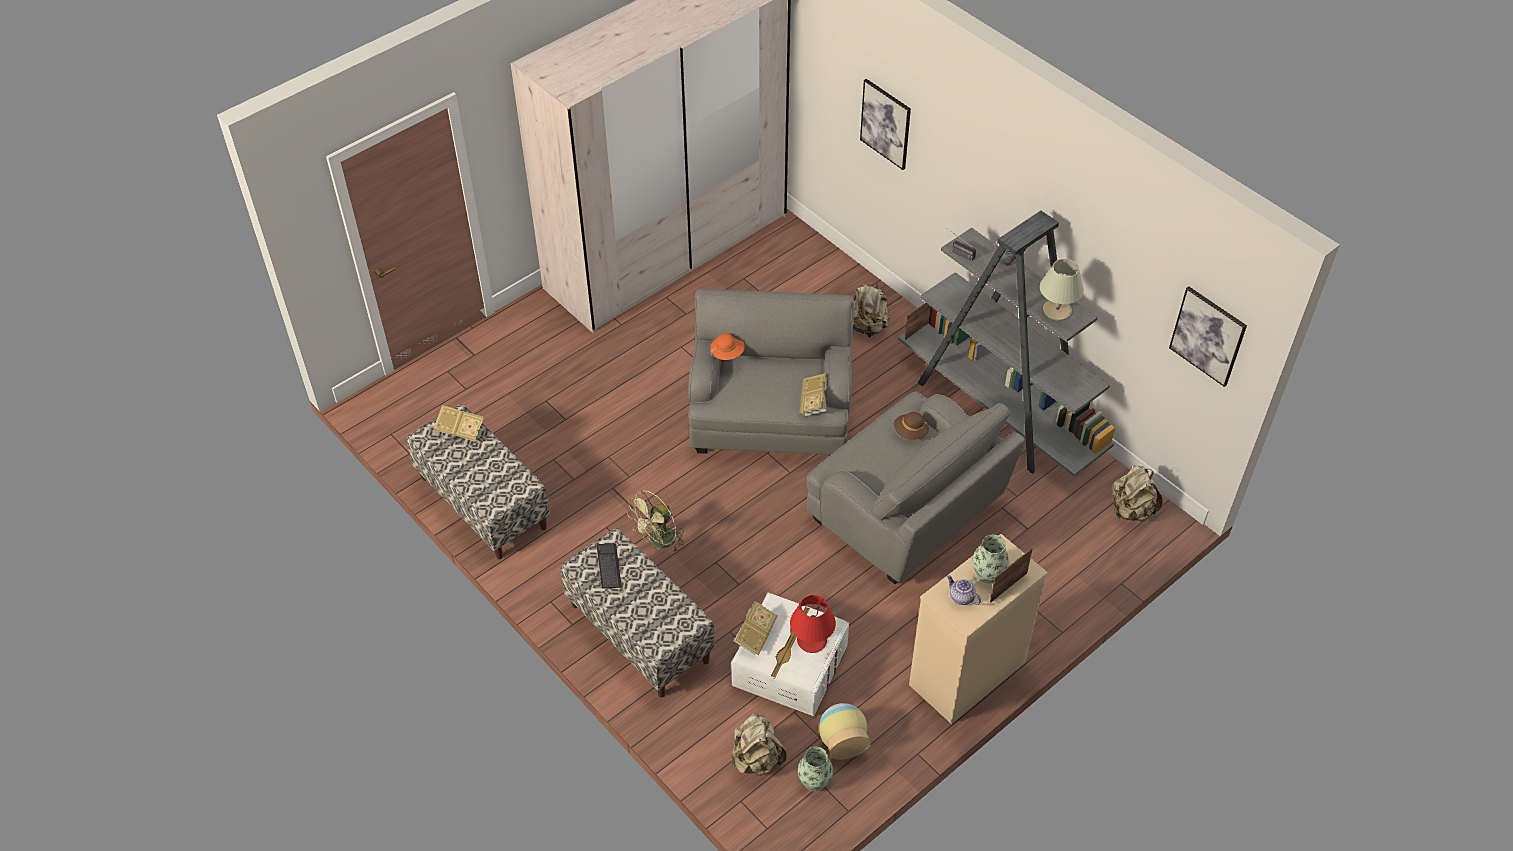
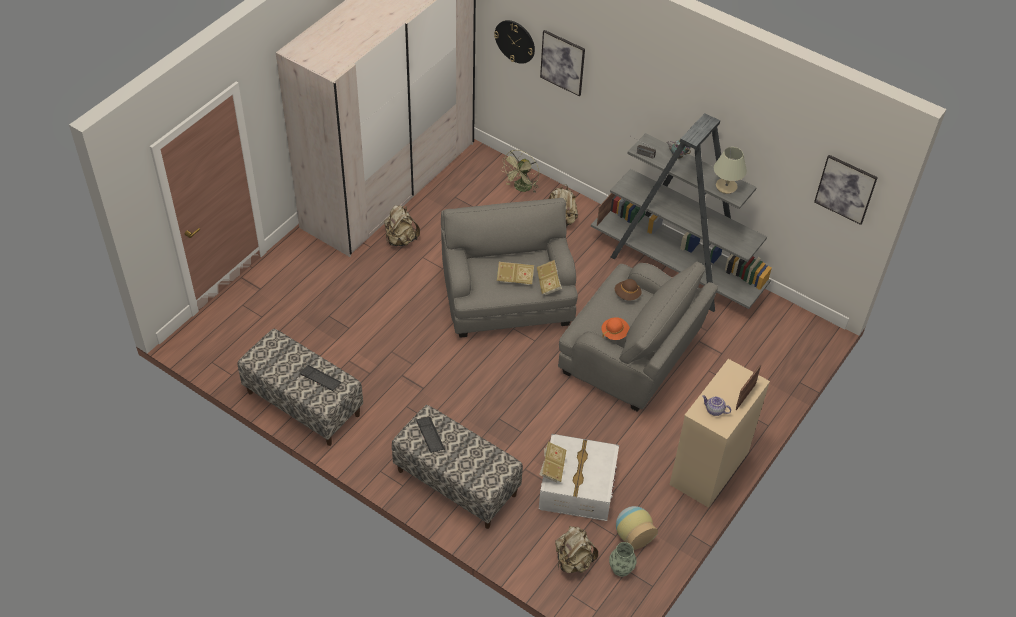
camera: 15 degrees left, 0 degrees up
book [433,405,484,442] -> book moved to [497,262,534,285]
green fan [627,490,684,553] -> green fan moved to [501,150,539,193]
orange hat [711,333,745,360] -> orange hat moved to [601,317,630,340]
red table lamp [790,595,836,653] -> none
vase [972,535,1009,583] -> none
beige backpack [1113,465,1163,521] -> beige backpack moved to [384,205,420,246]
none -> keyboard [300,365,342,391]
none -> wall clock [494,20,535,64]

